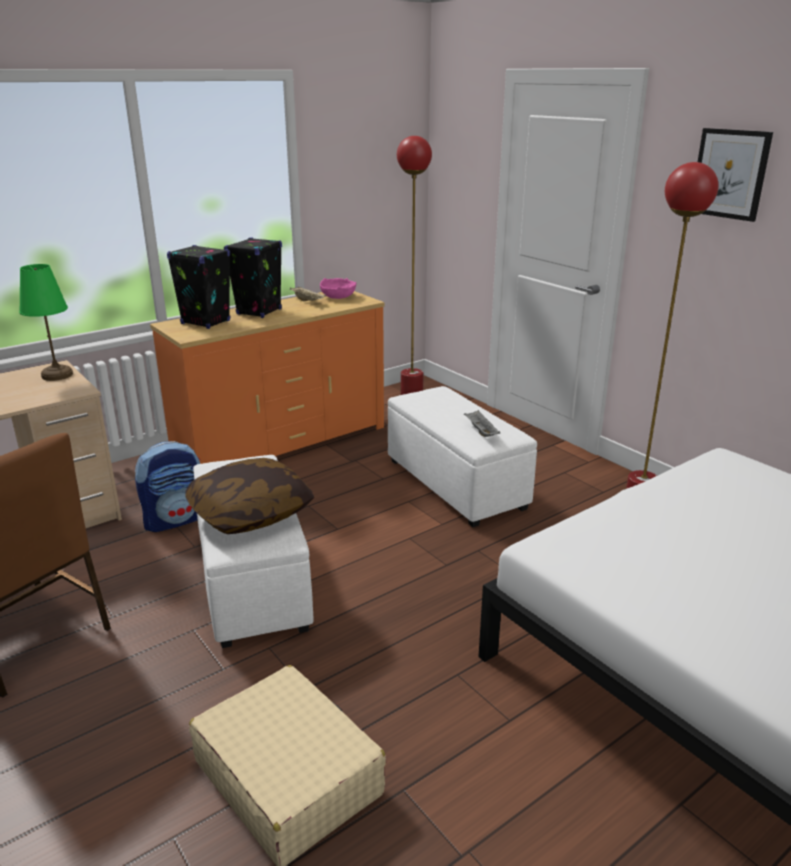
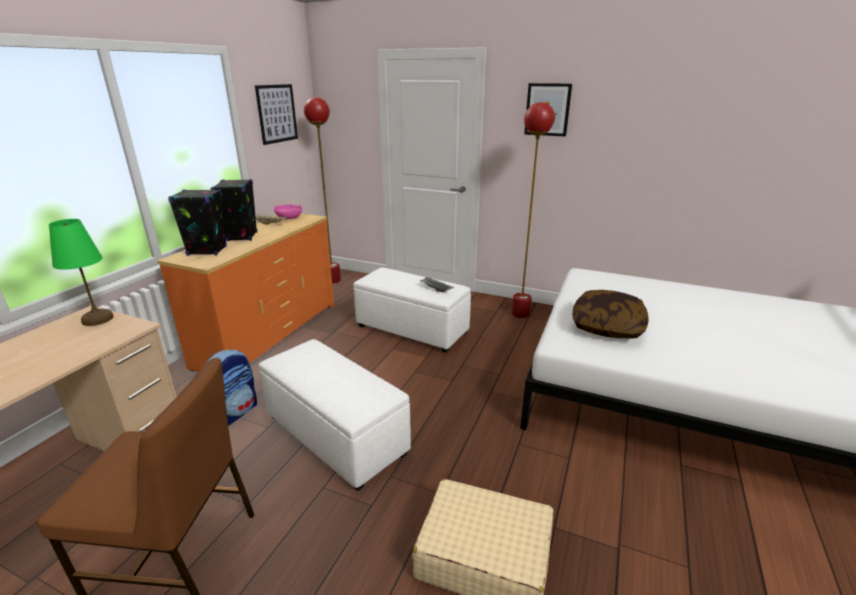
camera: 30 degrees left, 0 degrees up
pillow [186,458,314,534] -> pillow moved to [572,290,649,339]
none -> picture [255,84,298,145]

